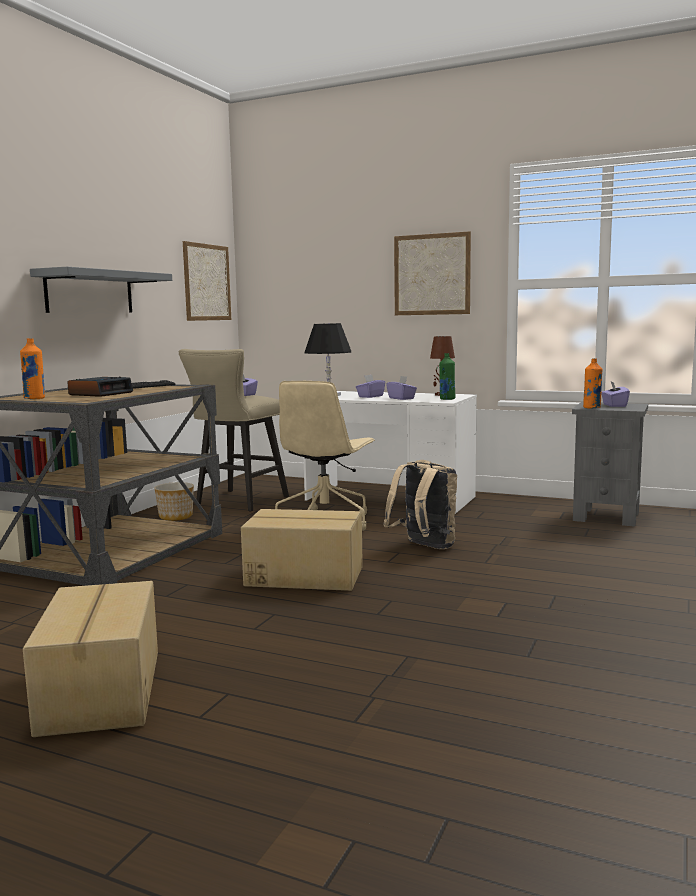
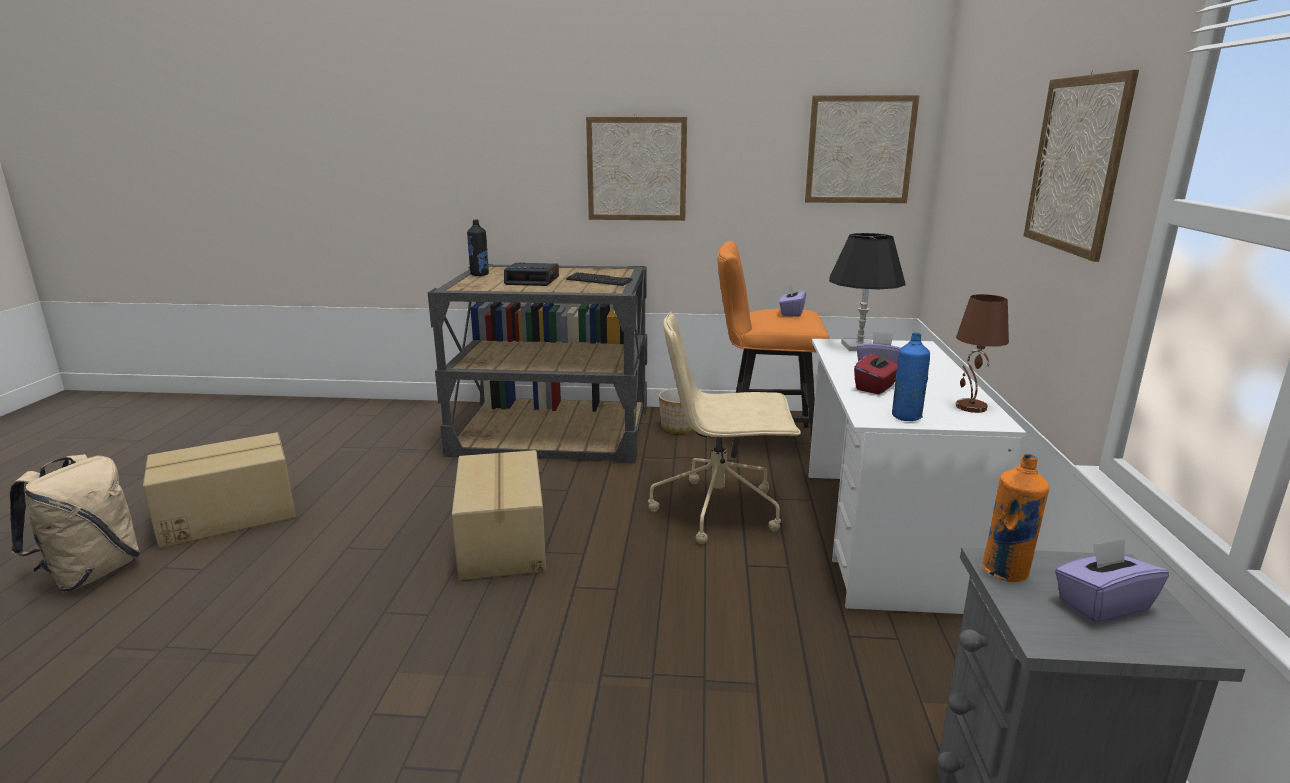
camera: 70 degrees right, 10 degrees up
orange bottle [20,338,45,399] -> black bottle [467,219,489,276]
grey shelf [30,267,172,313] -> picture [586,117,687,221]
beige stool [179,349,289,512] -> orange stool [718,241,830,458]
beige backpack [383,460,457,549] -> beige backpack moved to [9,454,140,592]
purple tissue box [386,376,417,400] -> red tissue box [854,350,898,394]
green bottle [439,353,455,400] -> blue bottle [892,332,930,421]

